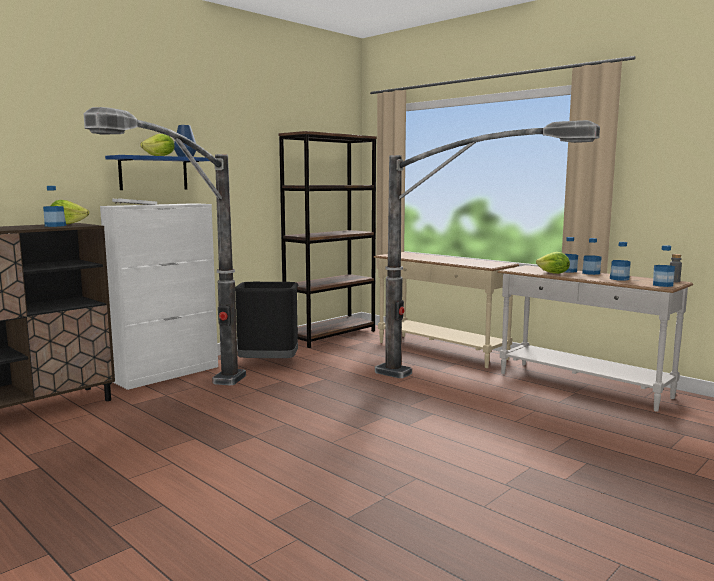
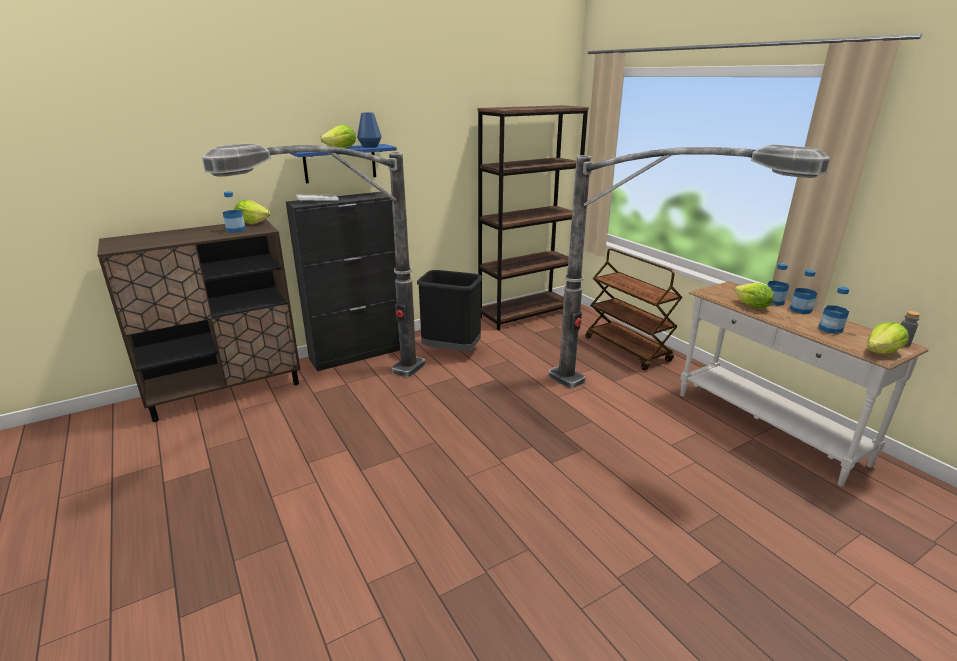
camera: 15 degrees right, 15 degrees up
white cabinet [100,203,218,390] -> black cabinet [286,192,400,371]
beige console table [374,252,519,368] -> brown cart [585,248,683,370]
bottle [653,245,675,287] -> lettuce [867,323,909,354]

